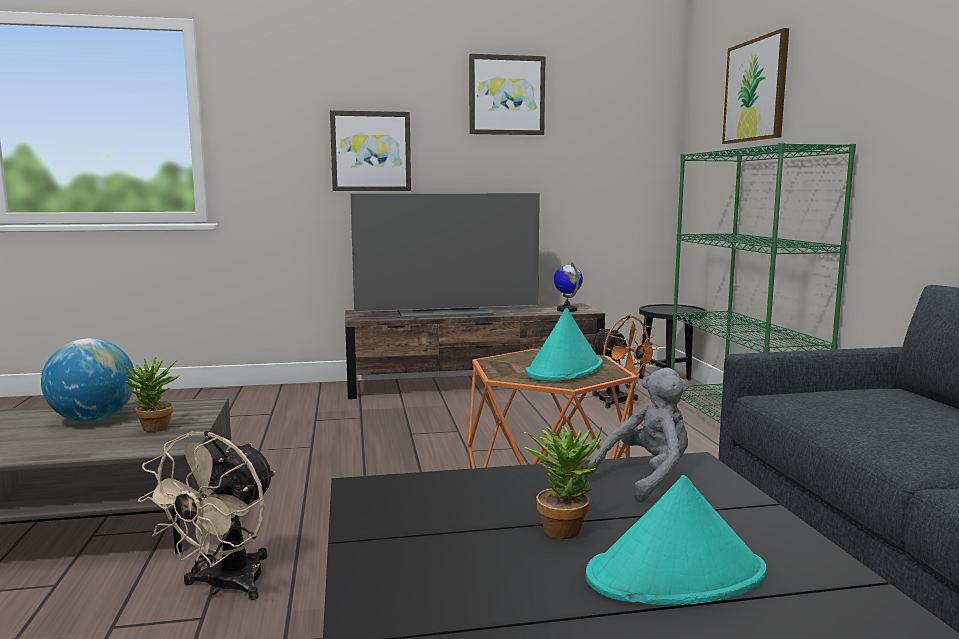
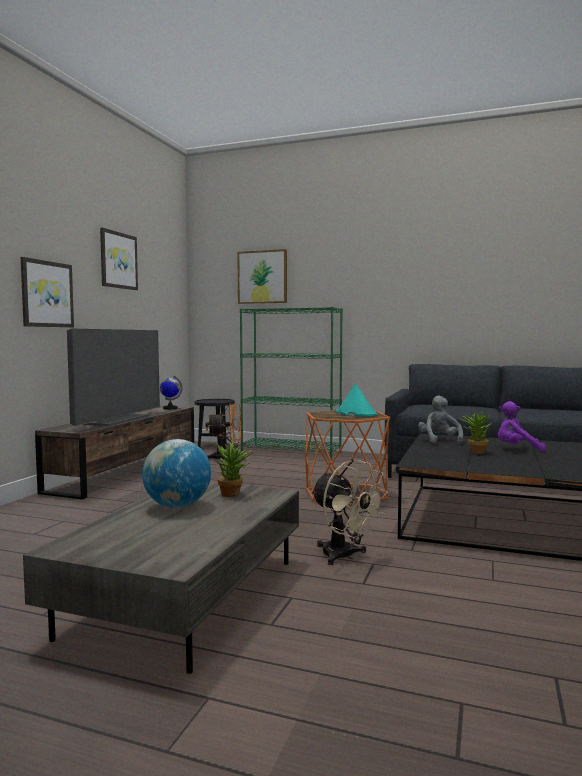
camera: 60 degrees left, 5 degrees down
turquoise hat [585,475,767,605] -> purple plush toy [498,401,546,452]

